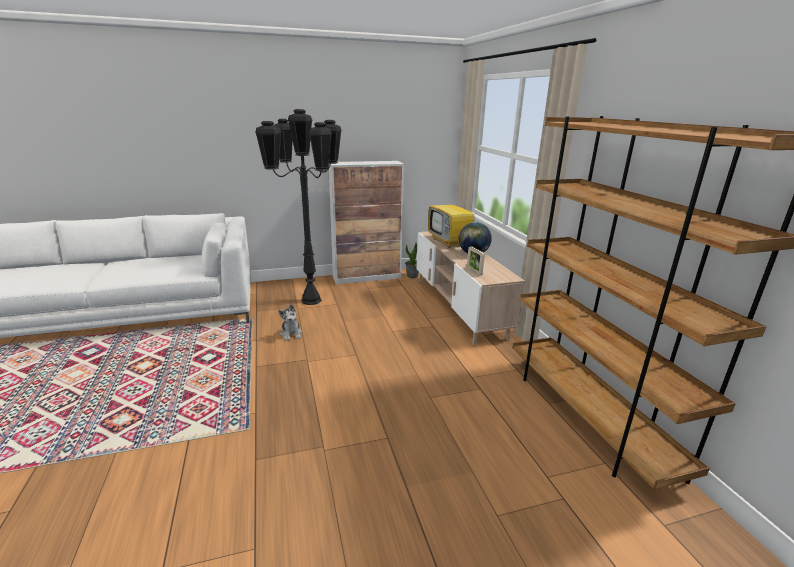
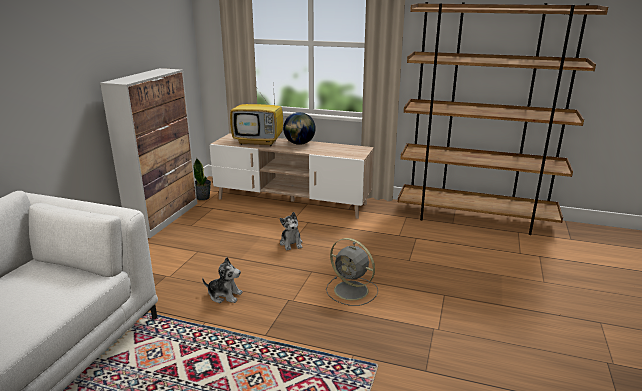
camera: 55 degrees left, 0 degrees up
black floor lamp [255,109,342,305] -> none
picture frame [467,246,485,276] -> none
none -> plush toy [280,212,302,250]
none -> grey fan [326,238,378,306]

